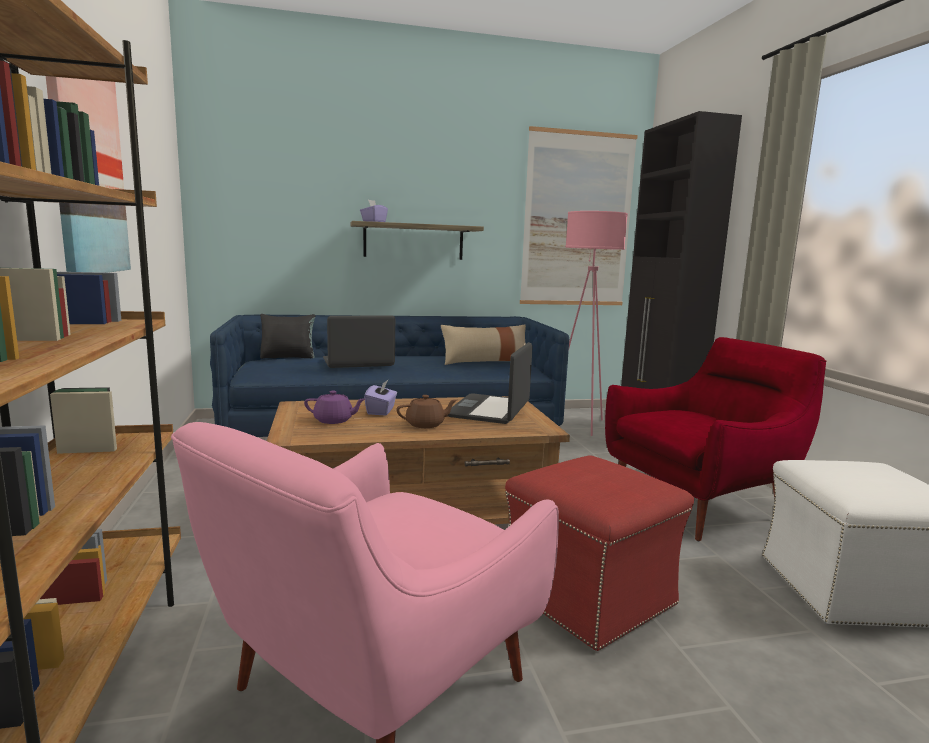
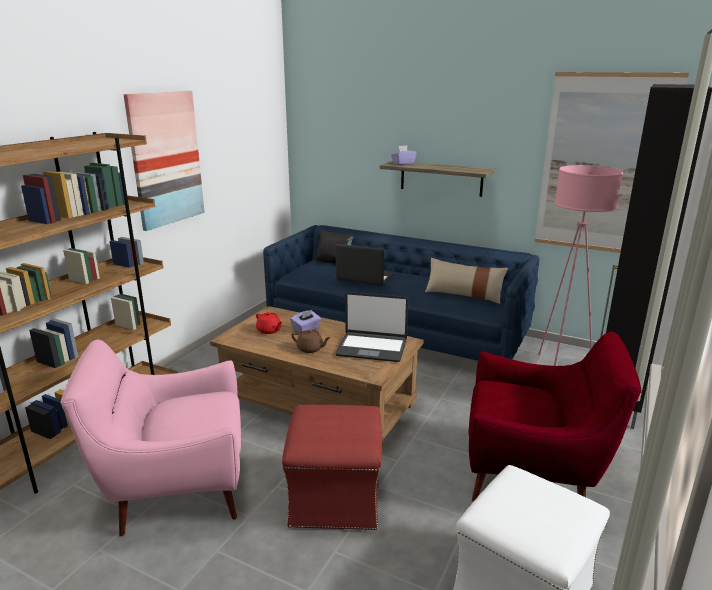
camera: 40 degrees right, 10 degrees up
purple teapot [304,391,365,424] -> red teapot [256,312,282,334]
laptop [448,342,533,424] -> laptop turned 135 degrees counterclockwise [335,292,408,362]

